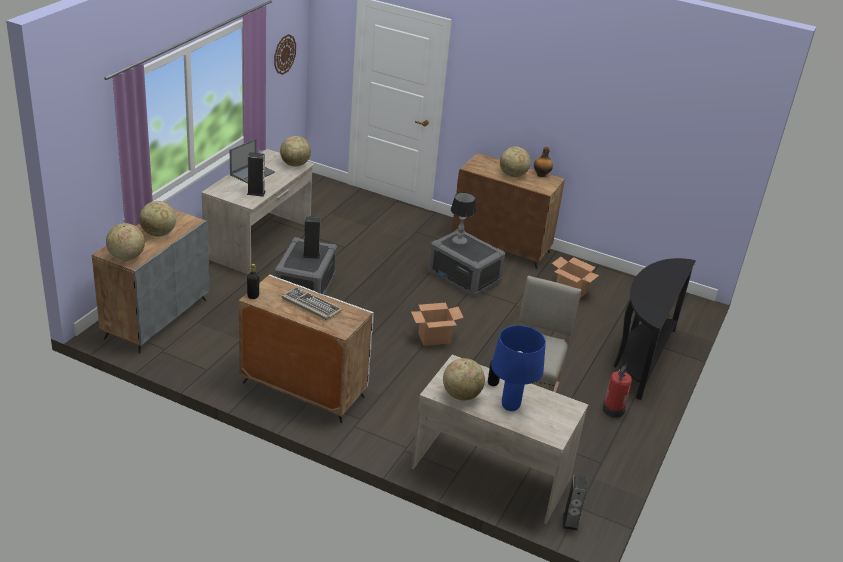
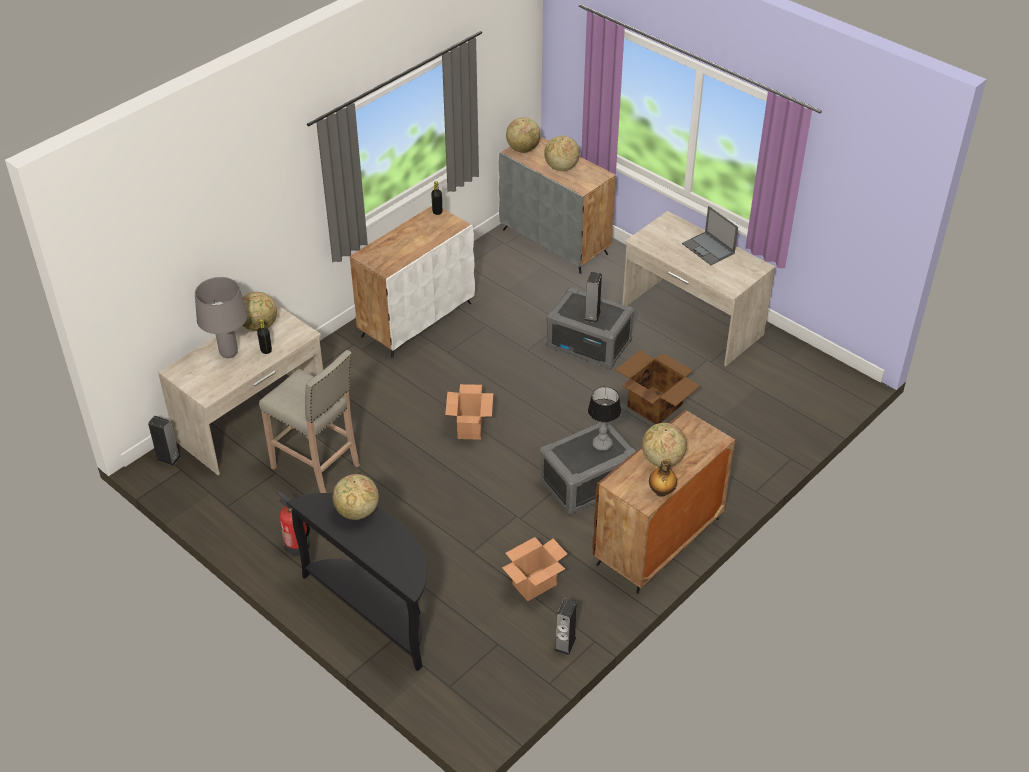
camera: 110 degrees right, 10 degrees up
speaker [247,152,266,197] -> speaker moved to [554,599,577,656]
wall clock [274,34,296,75] -> none
globe [280,136,311,167] -> globe moved to [333,474,379,520]
keyboard [282,287,343,320] -> none
blue table lamp [491,325,546,411] -> grey table lamp [195,277,248,358]
none -> cardboard box [615,350,700,424]

